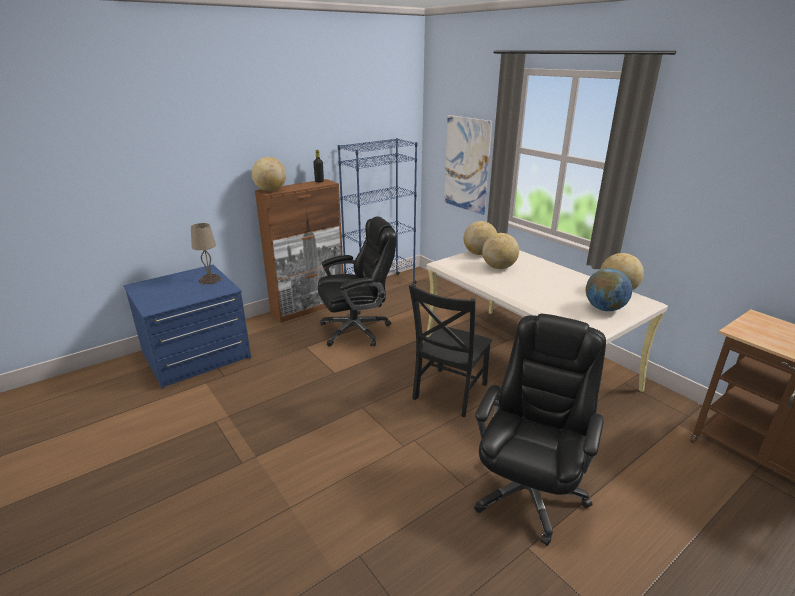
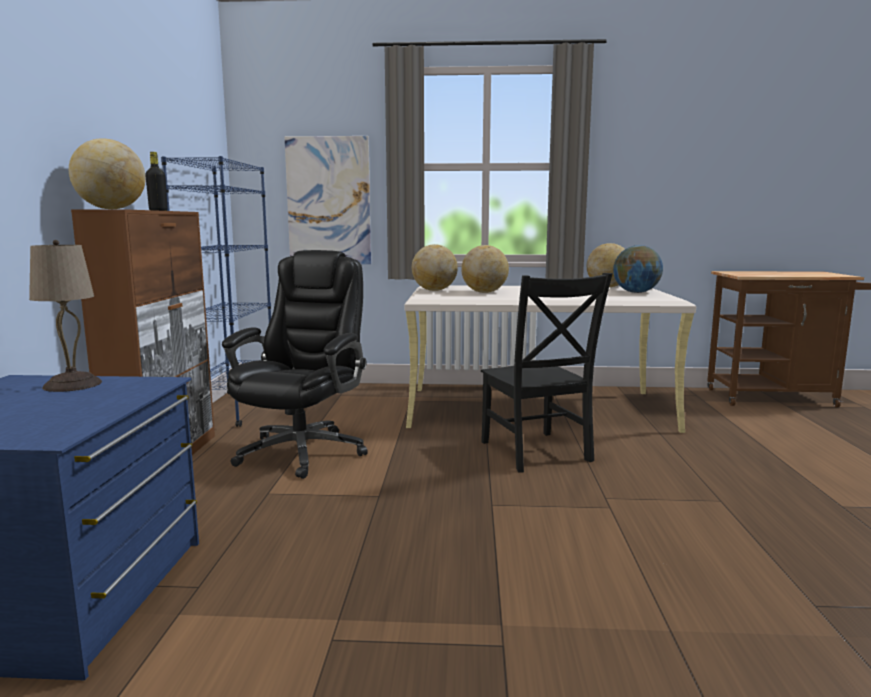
camera: 50 degrees left, 15 degrees down
black office chair [474,314,606,546] -> none

